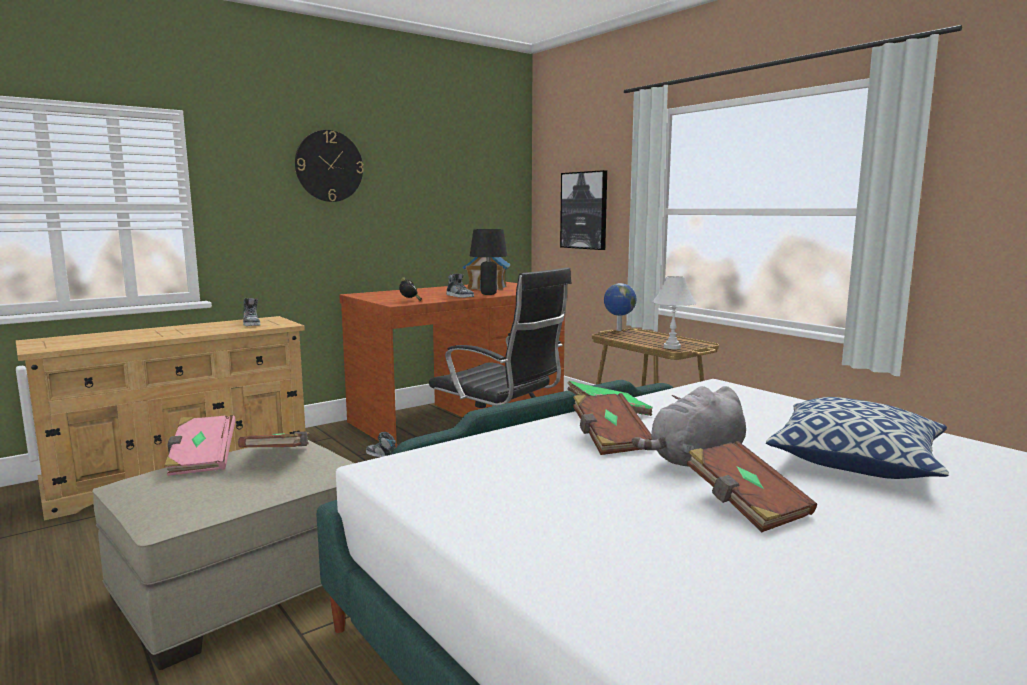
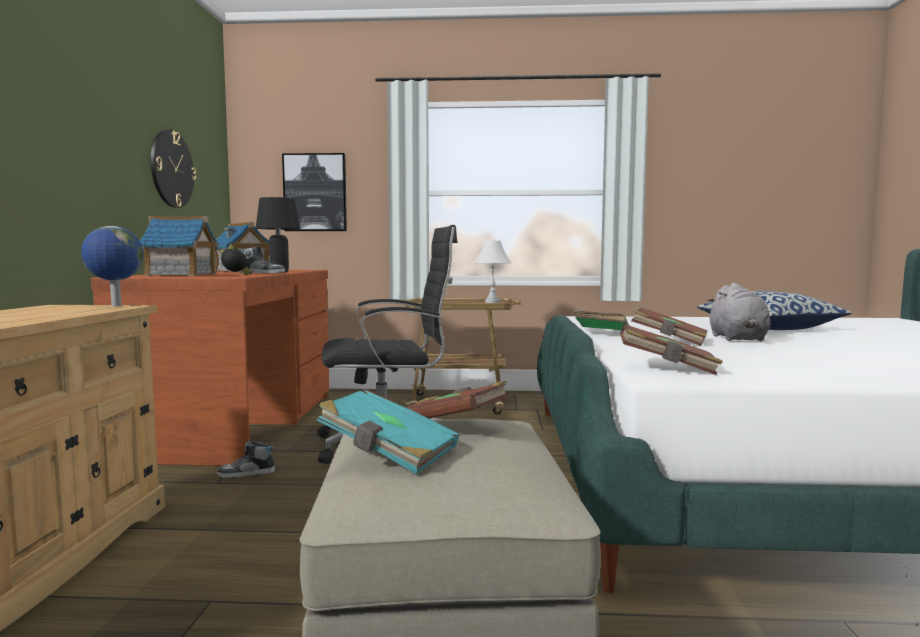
camera: 50 degrees left, 5 degrees down
pink book [164,415,236,476] -> turquoise book [317,389,459,474]
shoe [243,298,260,326] -> none
wall clock [295,130,363,202] -> wall clock moved to [151,130,196,208]
globe [604,283,636,331] -> globe moved to [81,226,144,306]
brown book [687,441,817,533] -> brown book moved to [620,324,723,375]
none -> toy house [139,216,219,276]

